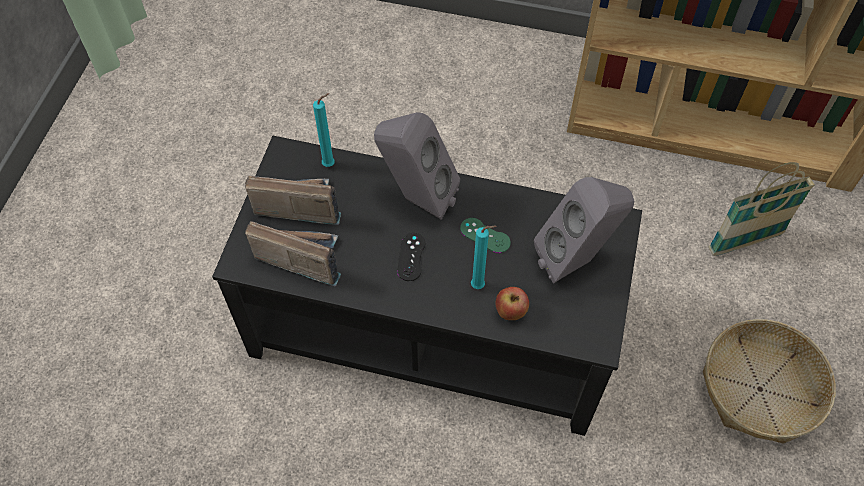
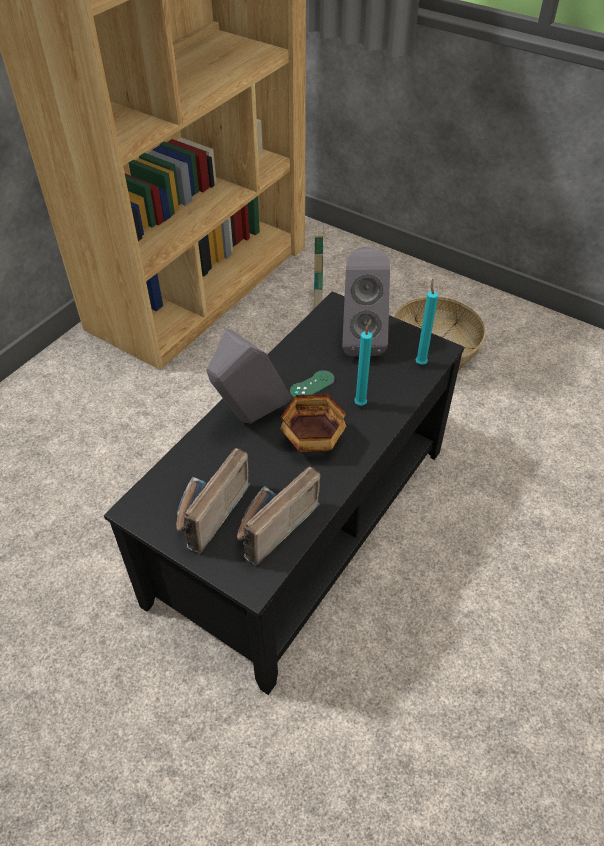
camera: 70 degrees left, 10 degrees down
turquoise candle [313,93,335,167] -> turquoise candle moved to [415,278,438,365]
black game controller [397,233,425,281] -> bowl [280,394,346,452]
apple [495,287,529,320] -> none

